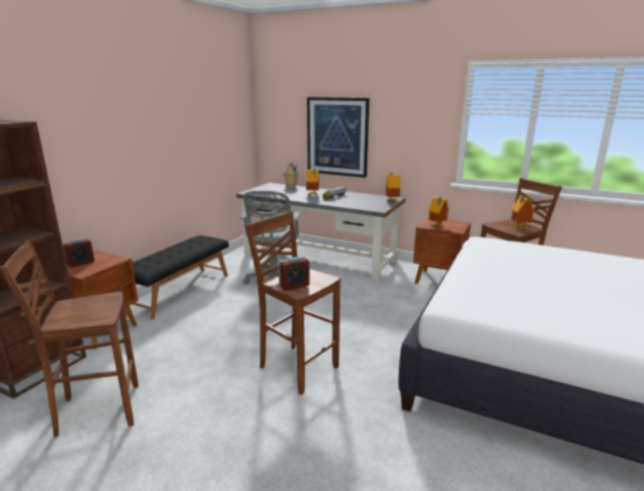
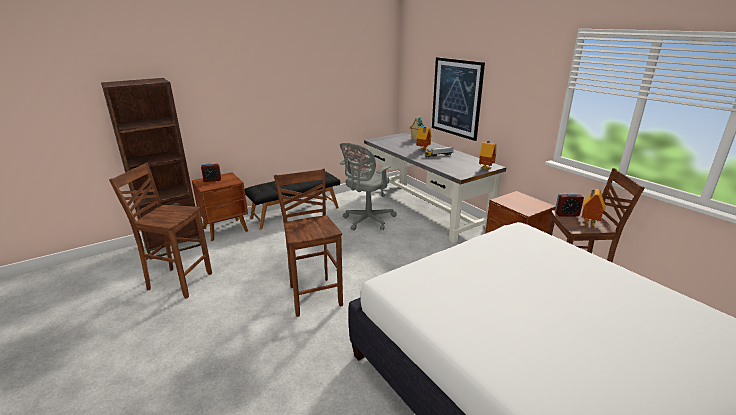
camera: 30 degrees right, 5 degrees up
alarm clock [278,256,310,291] -> alarm clock moved to [555,192,584,217]
toy house [428,197,449,228] -> none

